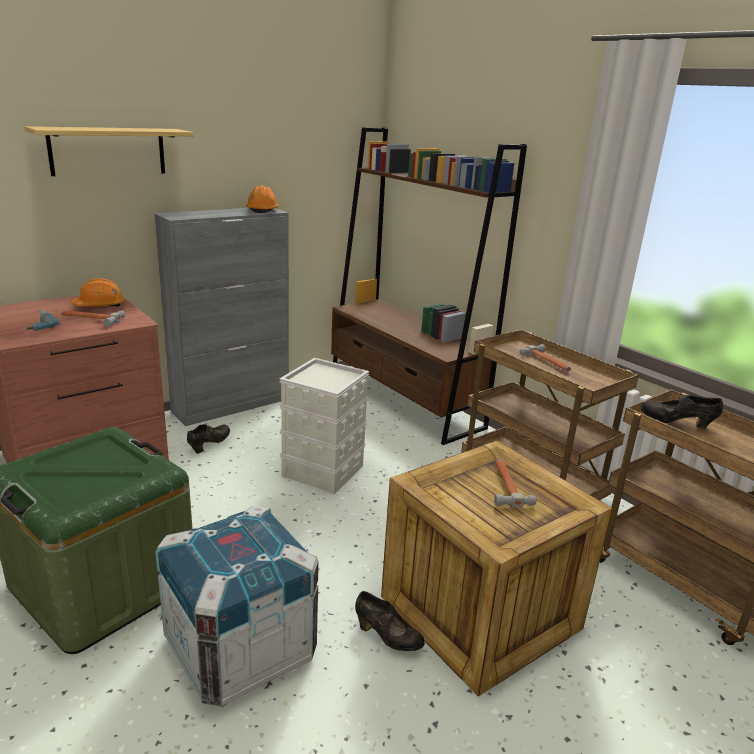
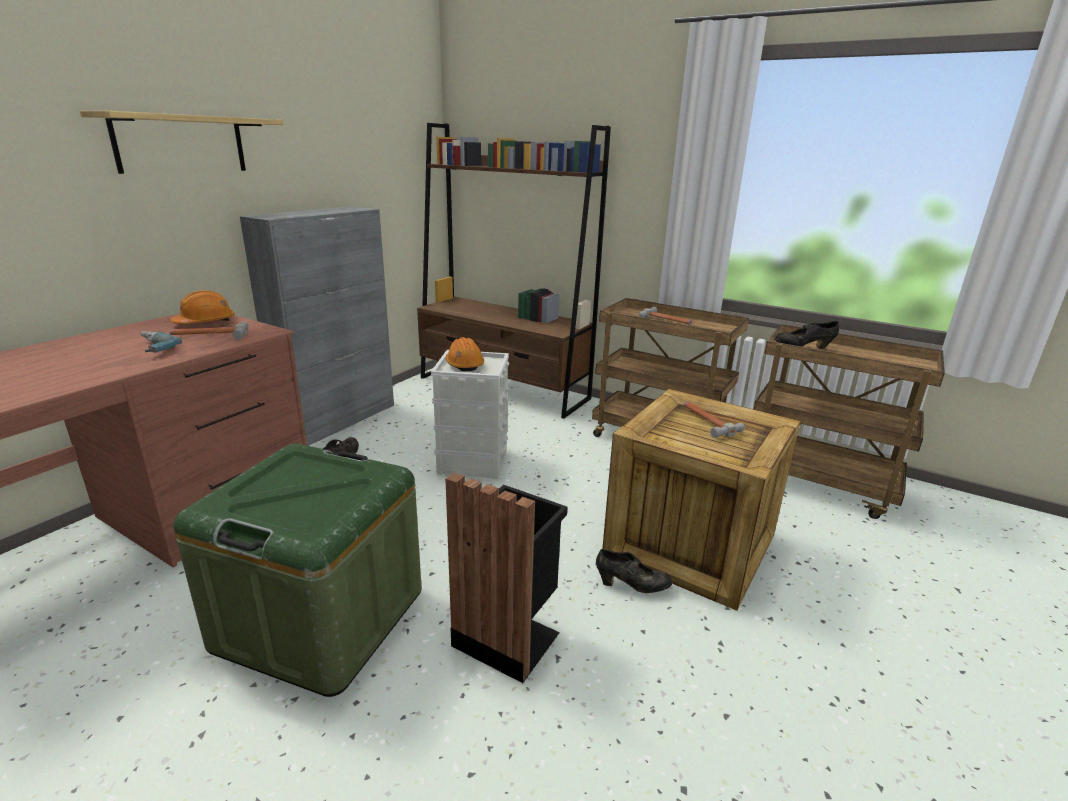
camera: 20 degrees left, 0 degrees up
crate [155,506,319,707] -> black trash can [445,473,567,683]
orange hard hat [246,185,279,213] -> orange hard hat moved to [445,337,484,371]

